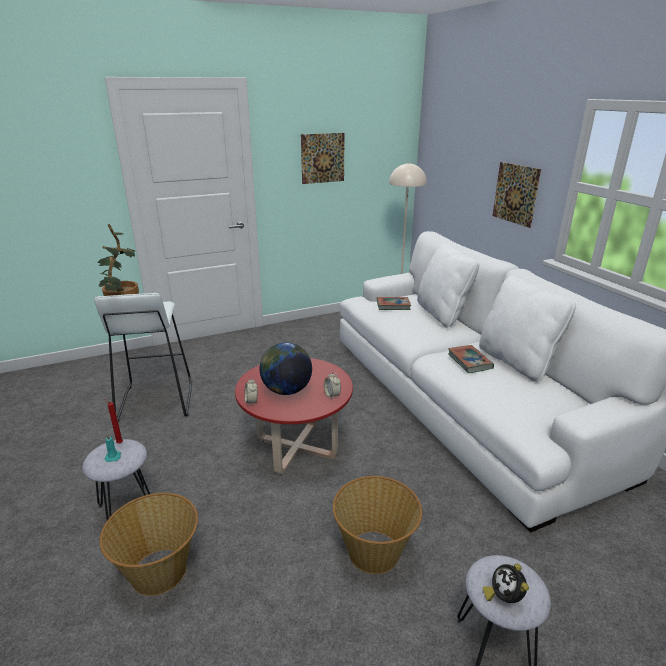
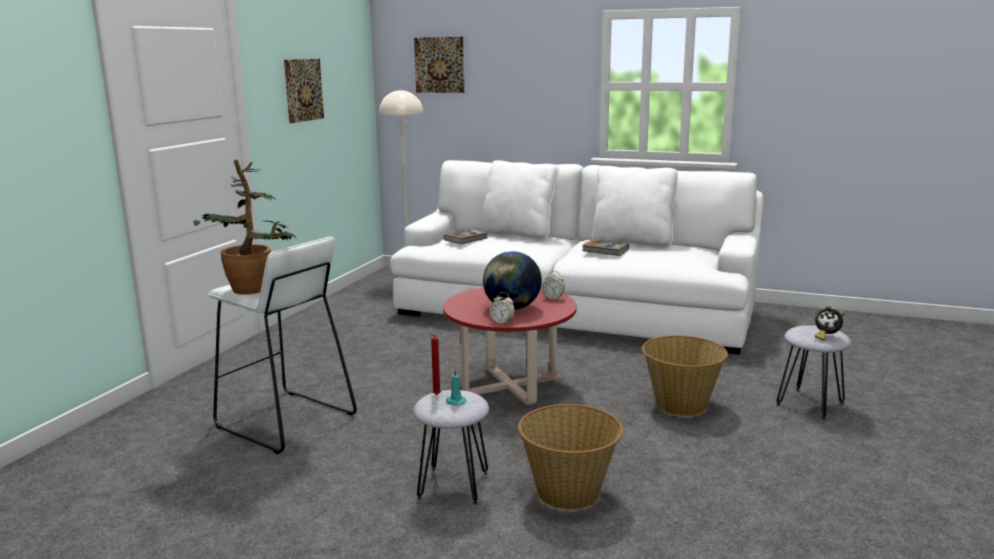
camera: 45 degrees left, 10 degrees down
picture [493,162,541,228] -> picture moved to [414,37,464,93]

